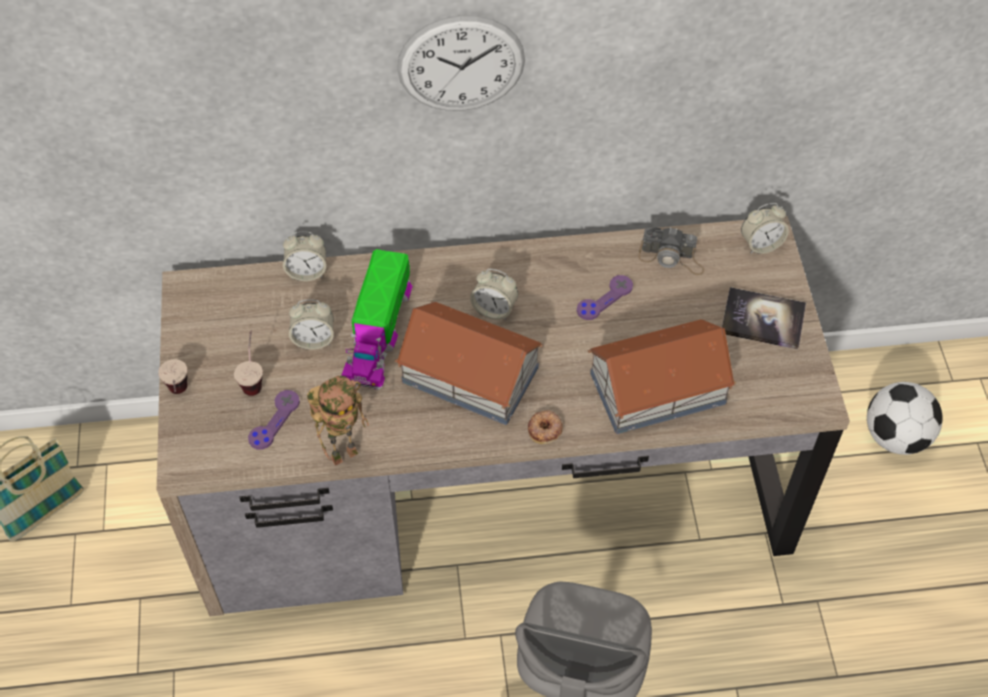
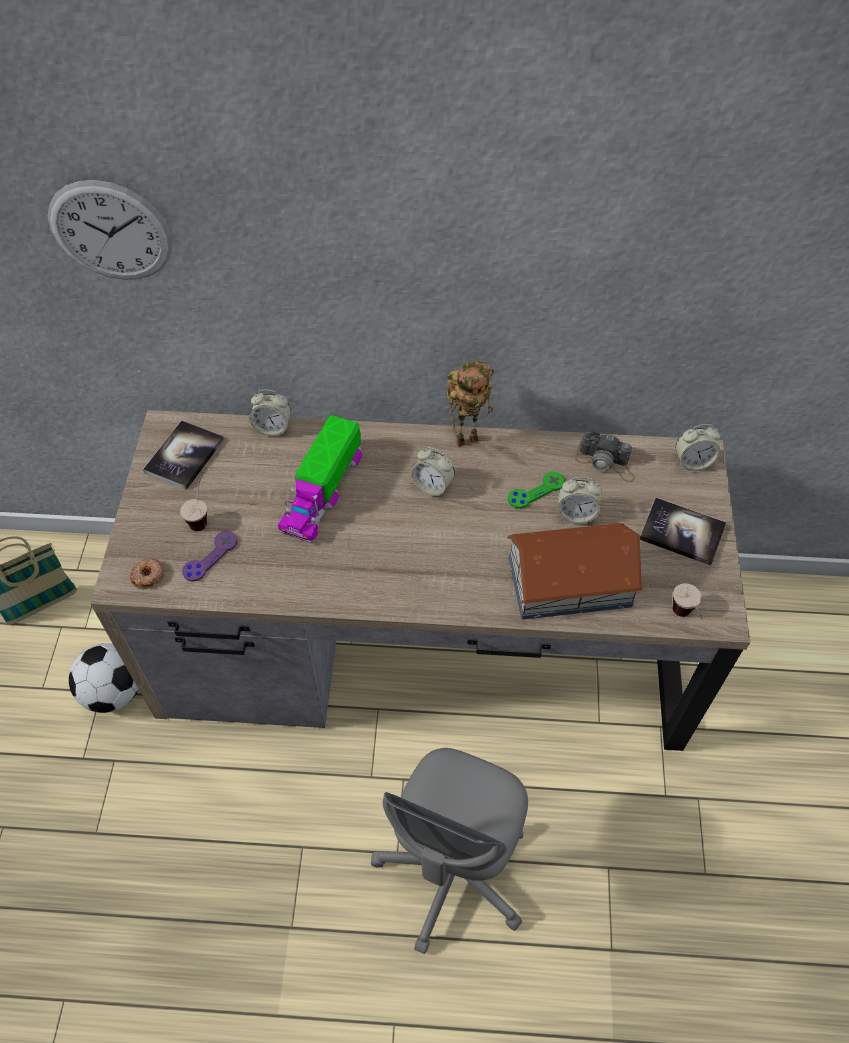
camera: 10 degrees right, 0 degrees up
cup [158,359,188,394] -> cup moved to [672,583,703,619]
alarm clock [289,299,334,350] -> alarm clock moved to [558,477,602,524]
toy robot [307,376,369,466] -> toy robot moved to [447,361,494,447]
toy house [395,302,543,425] -> none
wall clock [397,15,525,111] -> wall clock moved to [48,180,172,280]
donut [528,410,563,444] -> donut moved to [130,559,164,589]
purple game controller [577,275,633,320] -> green game controller [508,471,565,509]
football [867,382,943,455] -> football moved to [69,643,138,713]
none -> book [143,420,224,490]

